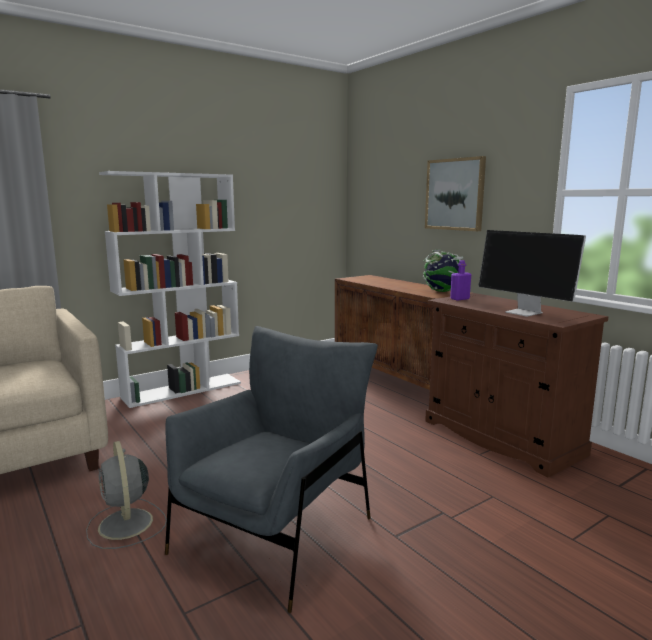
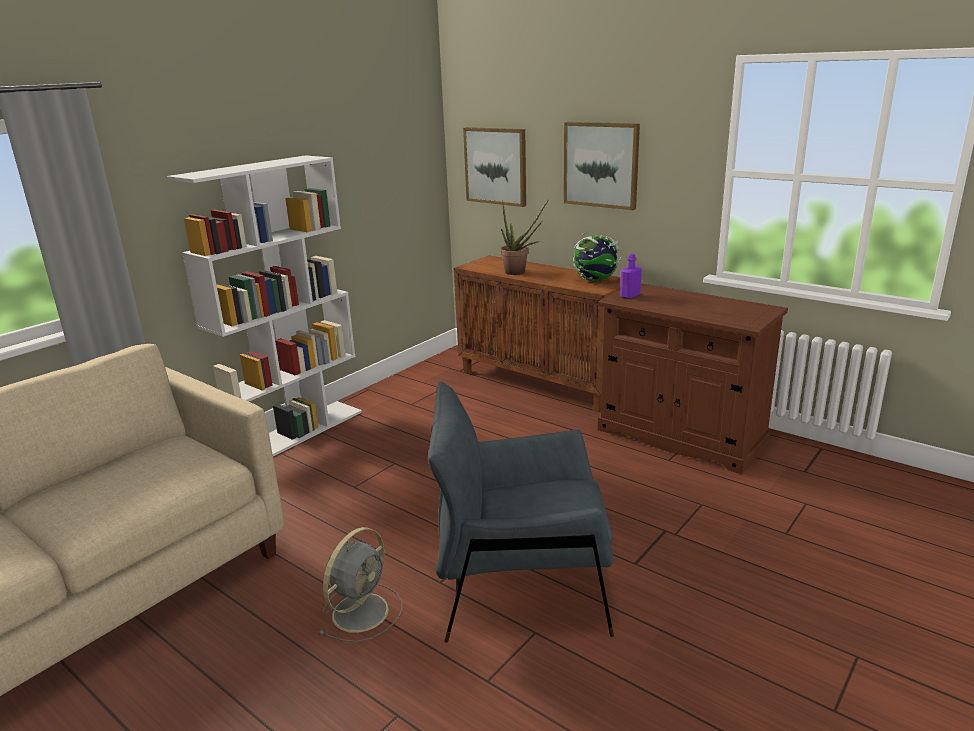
camera: 15 degrees left, 10 degrees up
grey fan [86,441,167,549] -> grey fan turned 105 degrees counterclockwise [318,527,402,642]
grey armchair [165,326,378,613] -> grey armchair turned 105 degrees counterclockwise [428,382,614,643]
monitor [478,230,586,317] -> none
none -> picture [463,127,526,207]
none -> potted plant [500,199,549,275]

